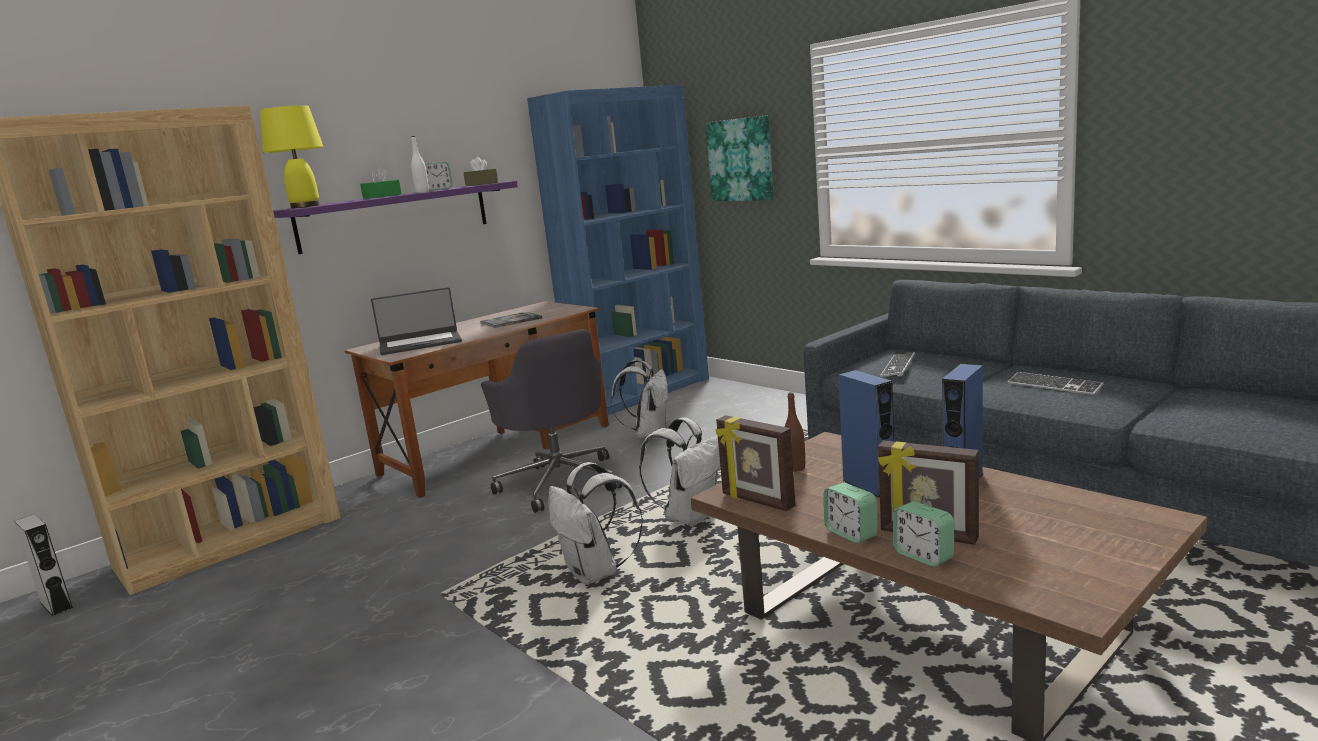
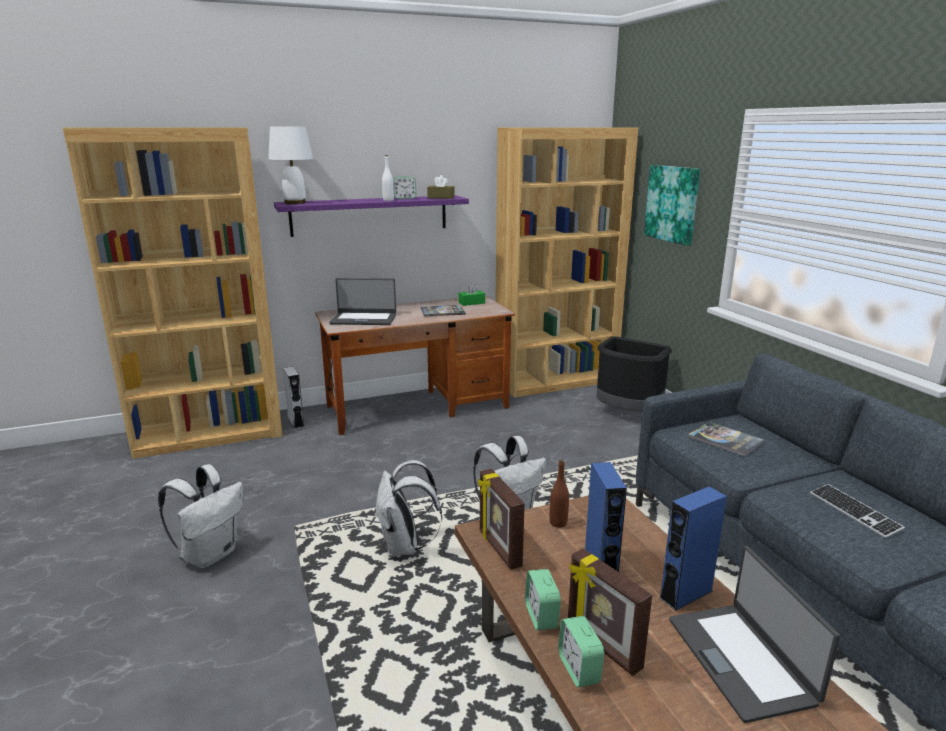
camera: 20 degrees right, 5 degrees up
grey speaker [14,515,73,616] -> grey speaker moved to [283,367,305,429]
yellow table lamp [260,105,323,208] -> white table lamp [268,126,313,204]
green tissue box [360,167,402,199] -> green tissue box moved to [459,283,485,306]
grey office chair [481,329,622,513] -> none
blue bookcase [527,85,709,415] -> brown bookcase [495,128,638,398]
white backpack [611,360,669,439] -> white backpack moved to [158,464,243,568]
keyboard [880,352,915,377] -> book [688,422,765,456]
none -> black trash can [596,337,672,412]
none -> laptop [669,546,840,723]

